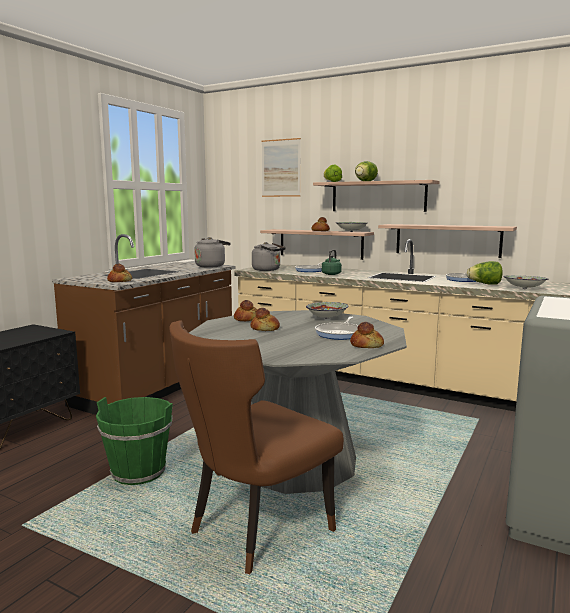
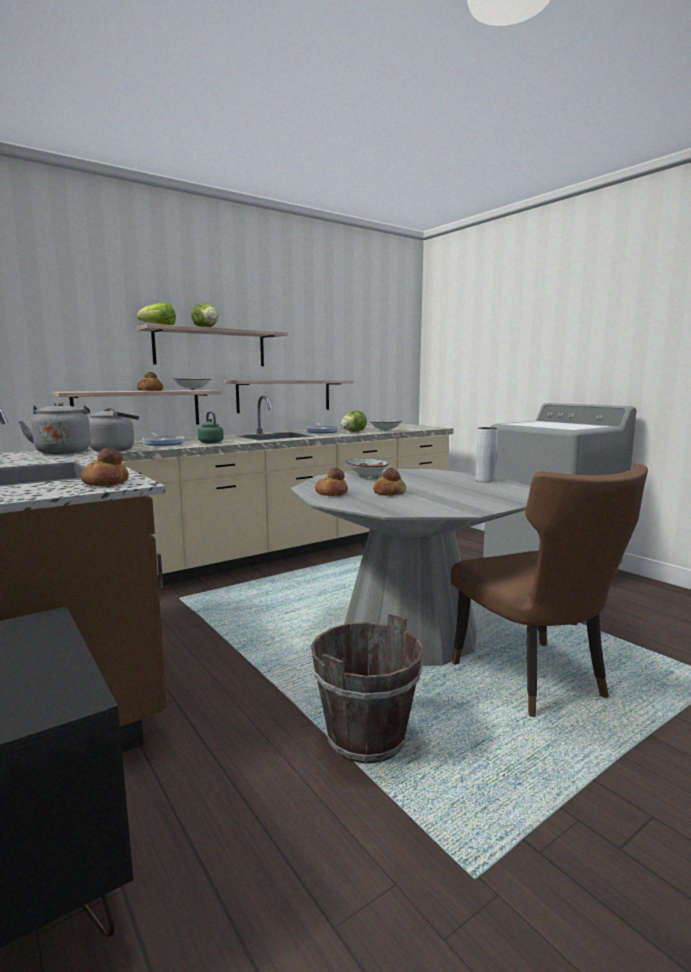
camera: 65 degrees left, 0 degrees up
green bucket [96,397,173,485] -> brown bucket [311,613,424,764]
picture [262,138,301,197] -> none
frying pan [315,316,358,340] -> none
bread [350,322,384,348] -> grey vase [475,427,498,482]

